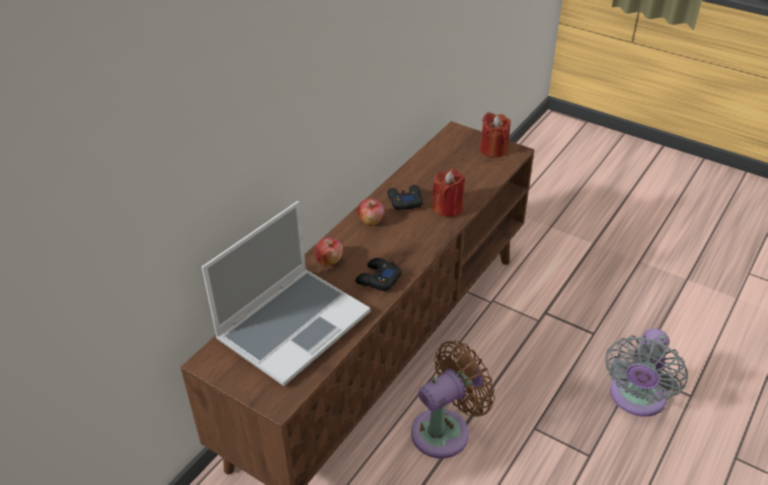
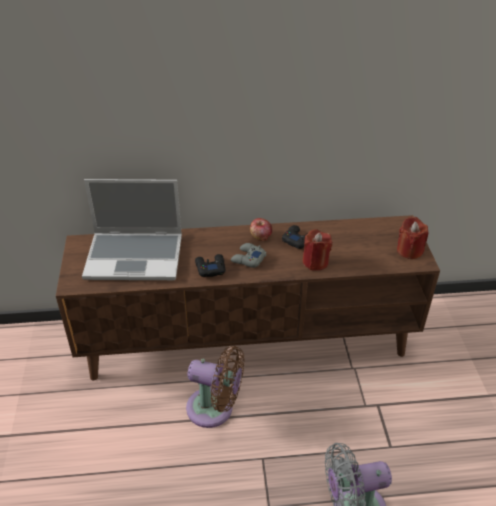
camera: 50 degrees right, 0 degrees up
apple [314,237,343,266] -> none
none -> grey game controller [231,243,266,268]

